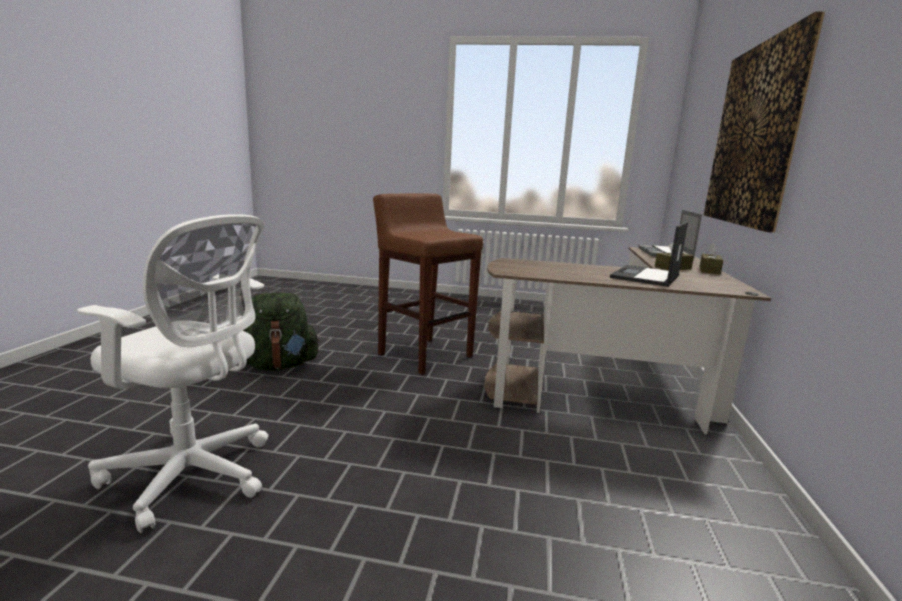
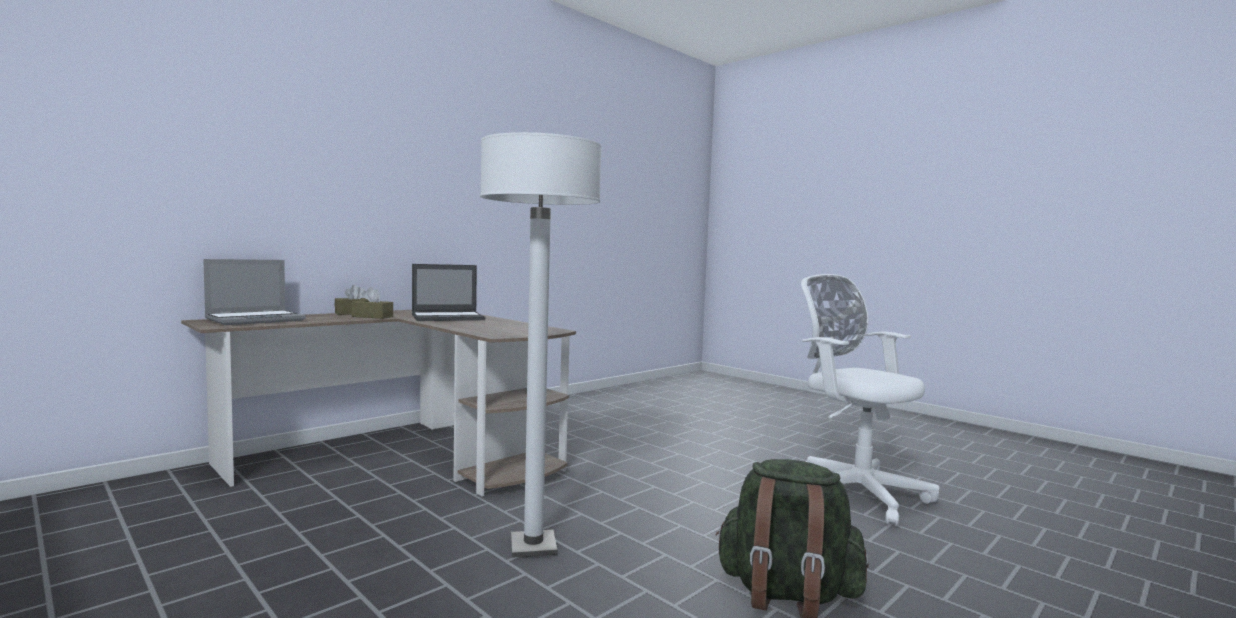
camera: 145 degrees left, 10 degrees down
brown stool [373,194,483,375] -> white floor lamp [480,132,602,558]
picture [704,11,825,233] -> none

